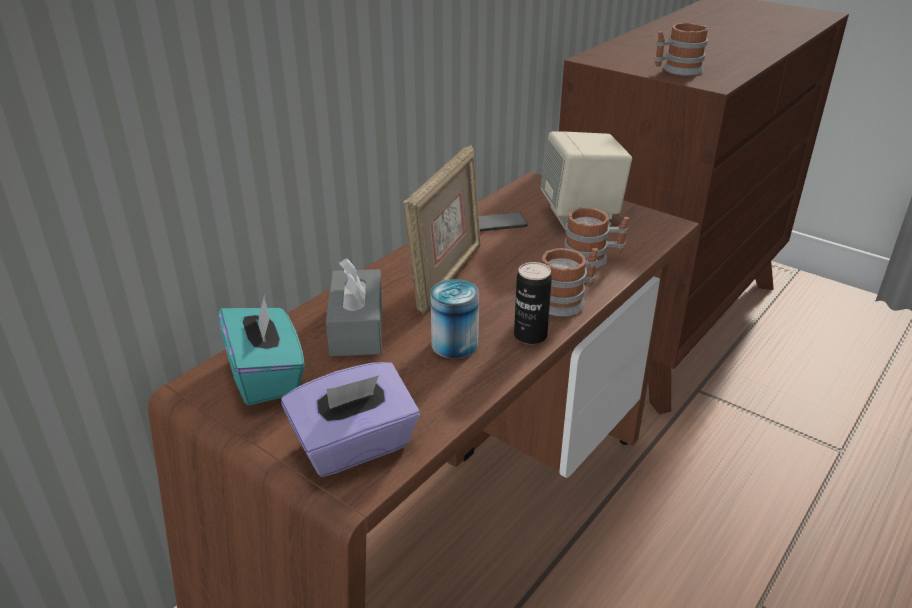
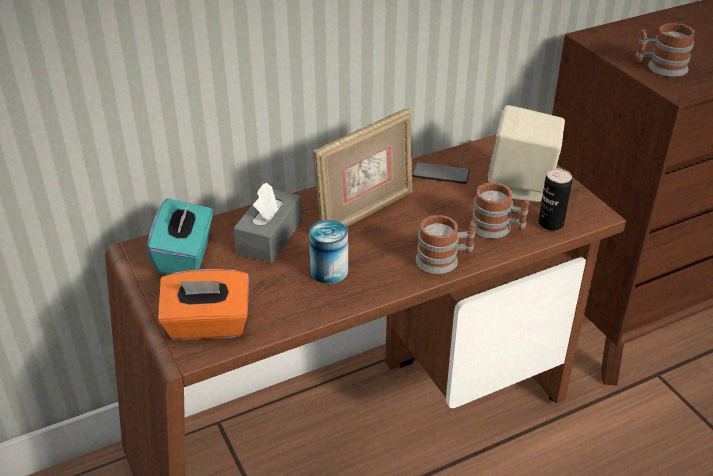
camera: 25 degrees right, 5 degrees up
purple tissue box [281,362,420,477] -> orange tissue box [158,269,249,340]
can [514,262,552,344] -> can moved to [538,168,572,231]

